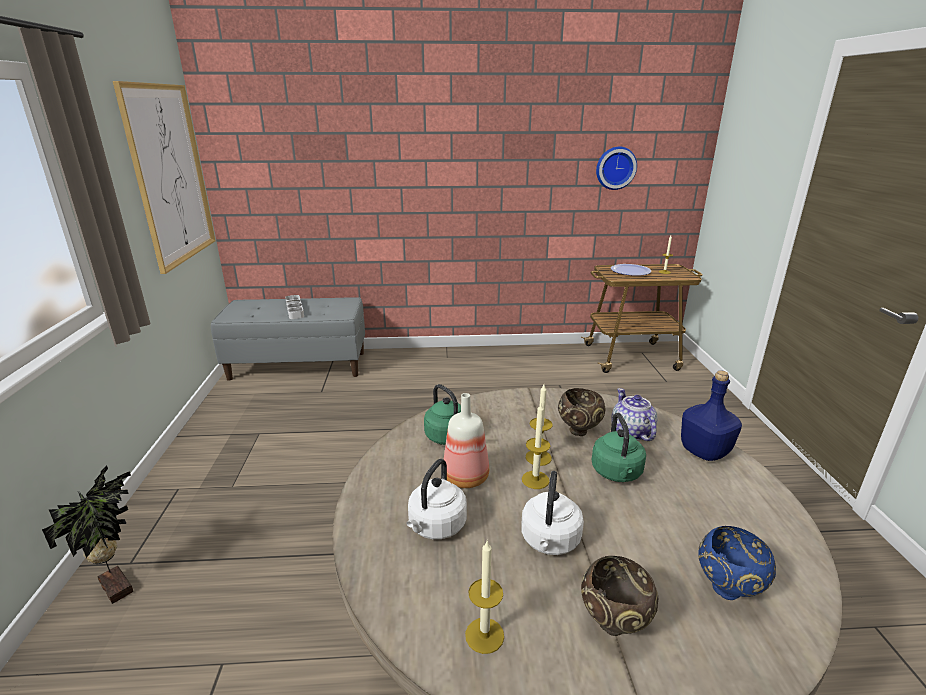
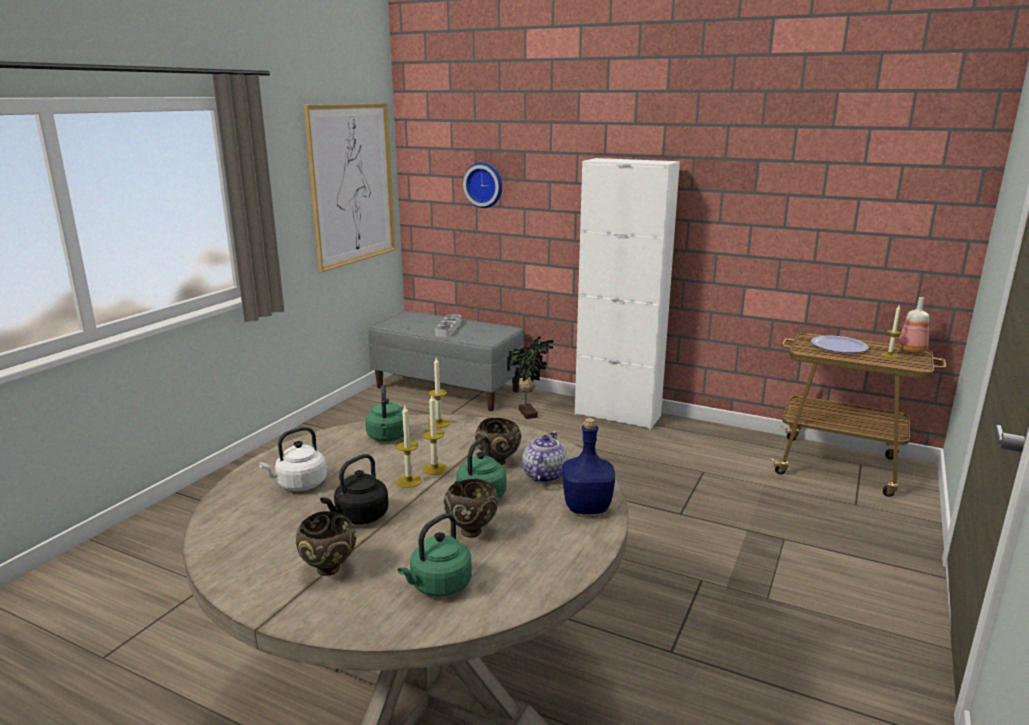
camera: 30 degrees right, 5 degrees down
potted plant [42,465,133,604] -> potted plant moved to [507,335,554,419]
bottle [444,393,489,488] -> bottle moved to [898,297,929,354]
candle [465,541,504,654] -> candle moved to [428,358,450,428]
white kettle [521,471,584,555] -> black kettle [320,454,389,524]
wall clock [596,147,637,190] -> wall clock moved to [463,163,502,208]
blue bowl [698,526,776,600] -> green kettle [398,513,472,597]
none -> brown bowl [444,479,498,538]
none -> white cabinet [575,158,680,429]

